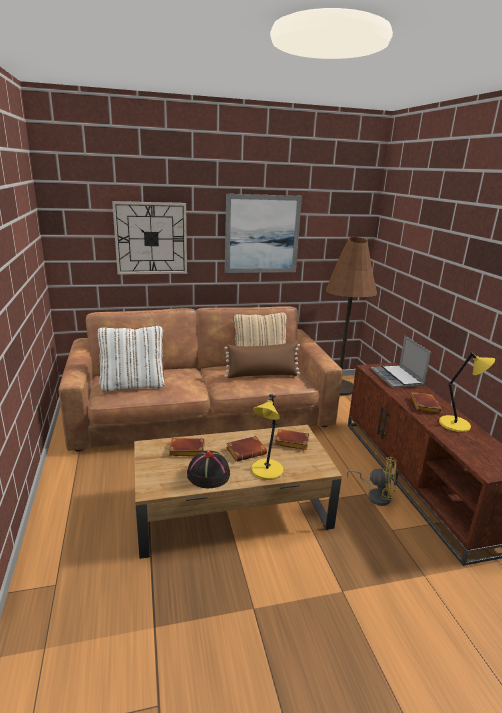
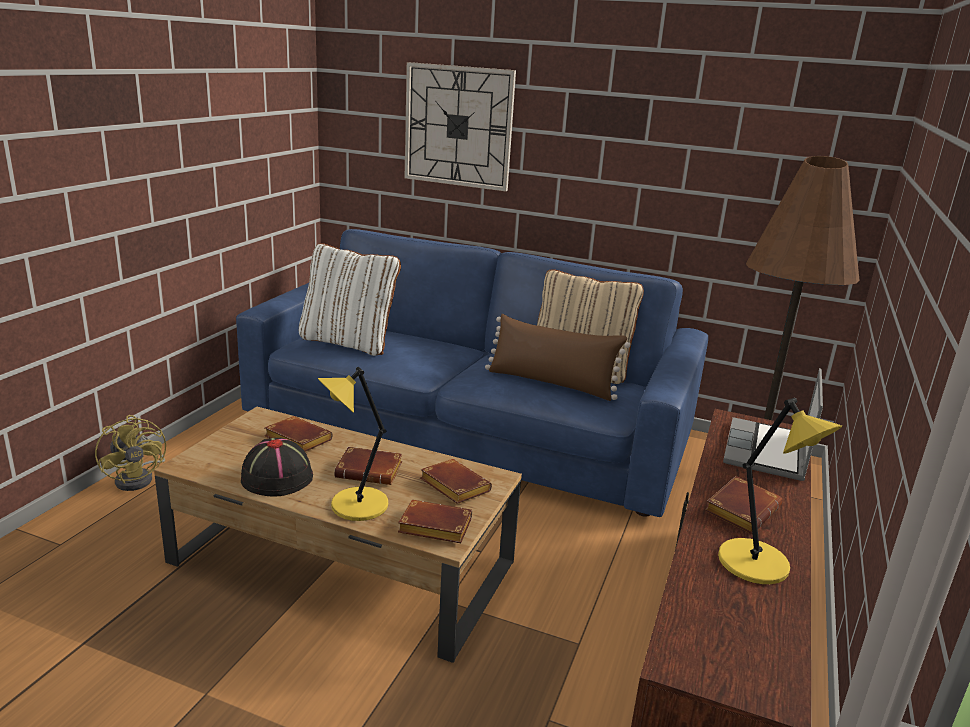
camera: 35 degrees right, 0 degrees up
brown sofa [59,306,343,452] -> blue sofa [236,229,708,517]
picture [225,194,302,273] -> none
yellow fan [347,457,397,506] -> yellow fan moved to [95,415,166,491]
none -> brown book [398,500,472,543]

